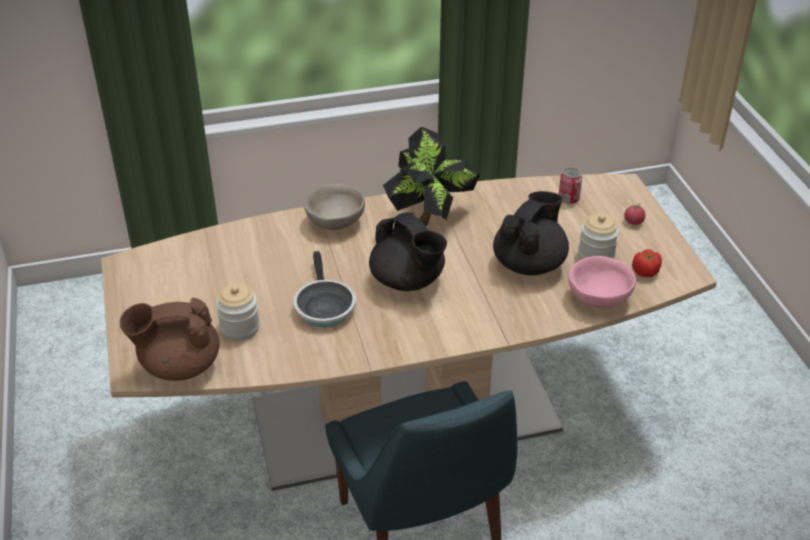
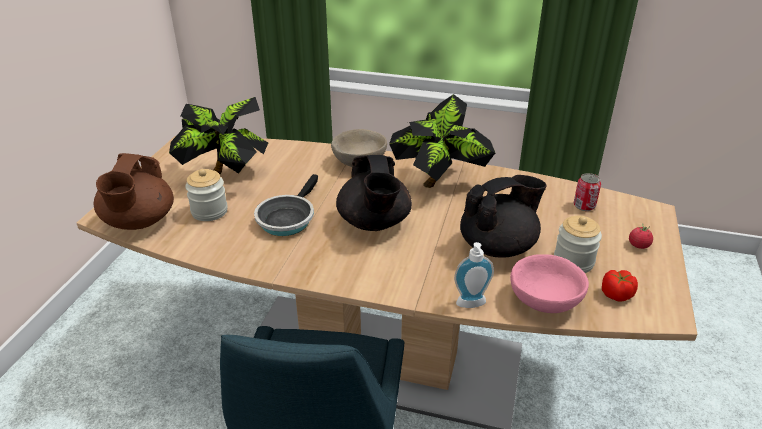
camera: 30 degrees right, 5 degrees down
brown teapot [120,298,220,381] -> brown teapot turned 105 degrees counterclockwise [94,153,174,230]
none -> potted plant [169,97,268,174]
none -> soap dispenser [454,242,494,308]

